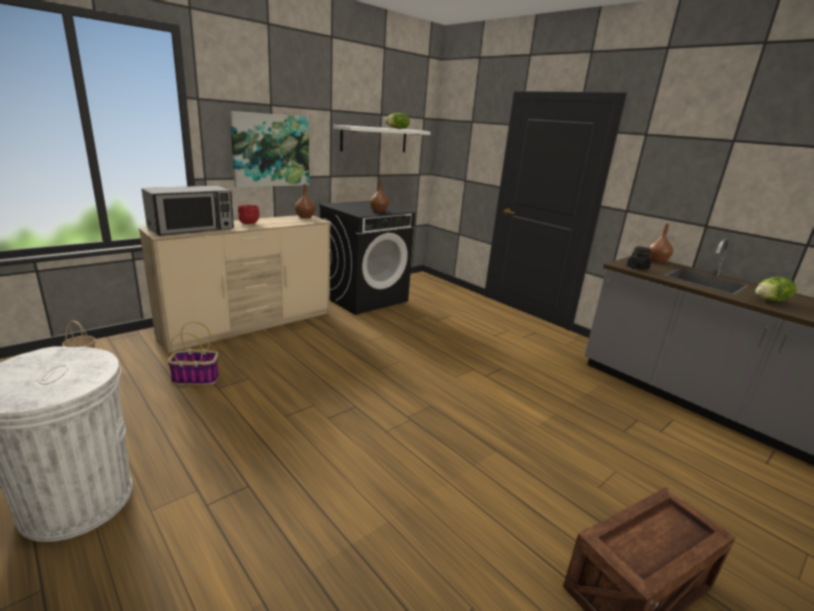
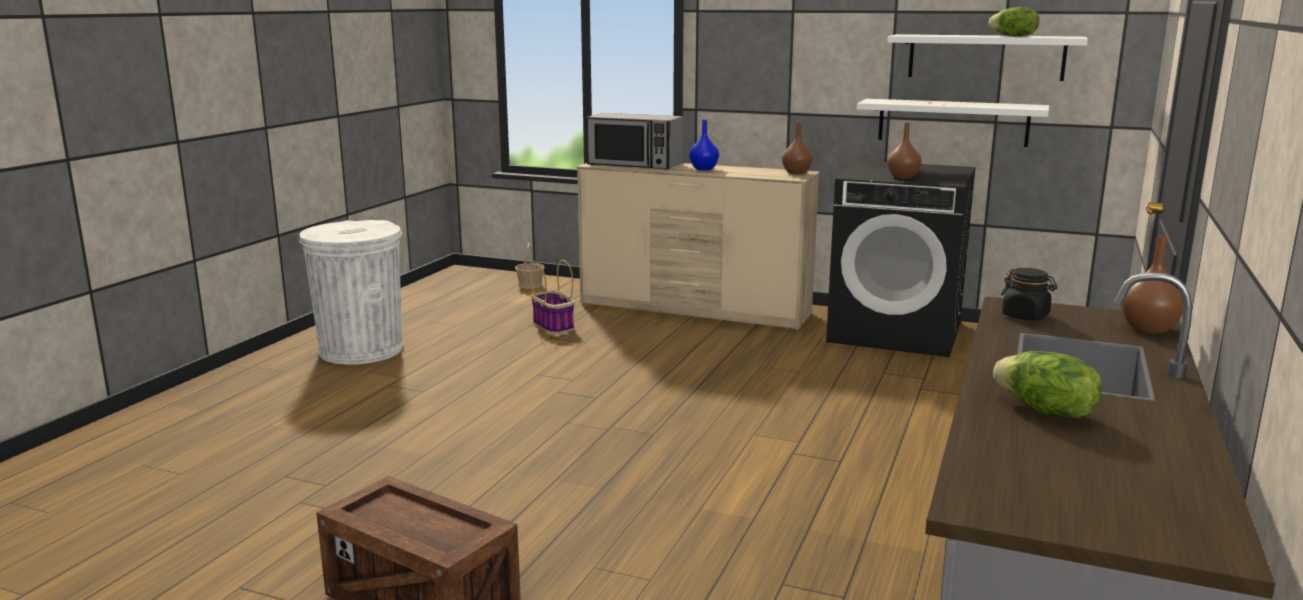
camera: 65 degrees right, 5 degrees down
picture [230,111,309,188] -> none
red bowl [238,205,260,224] -> blue vase [689,120,719,170]
none -> white shelf [857,99,1049,147]

